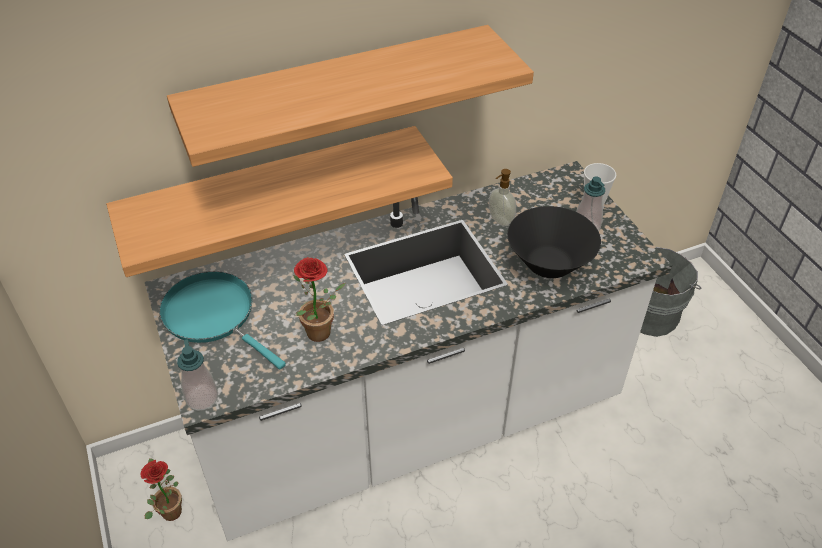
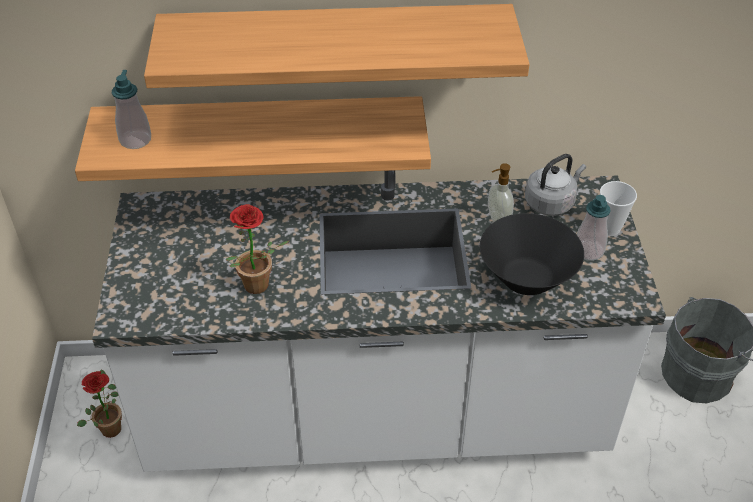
camera: 20 degrees right, 0 degrees up
turquoise frying pan [159,271,286,370] -> none
soap dispenser [177,340,218,411] -> soap dispenser moved to [112,70,151,149]
none -> grey kettle [525,154,586,216]

